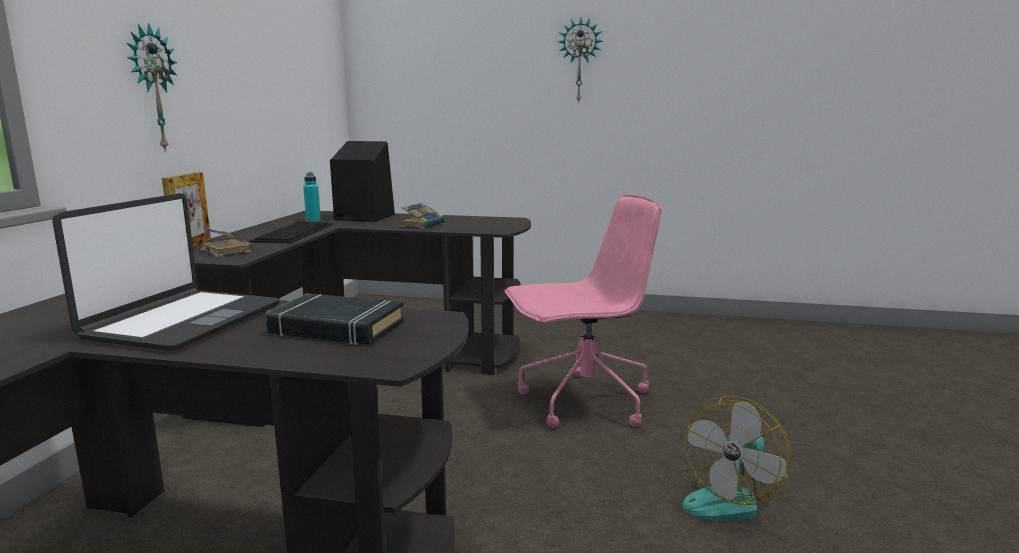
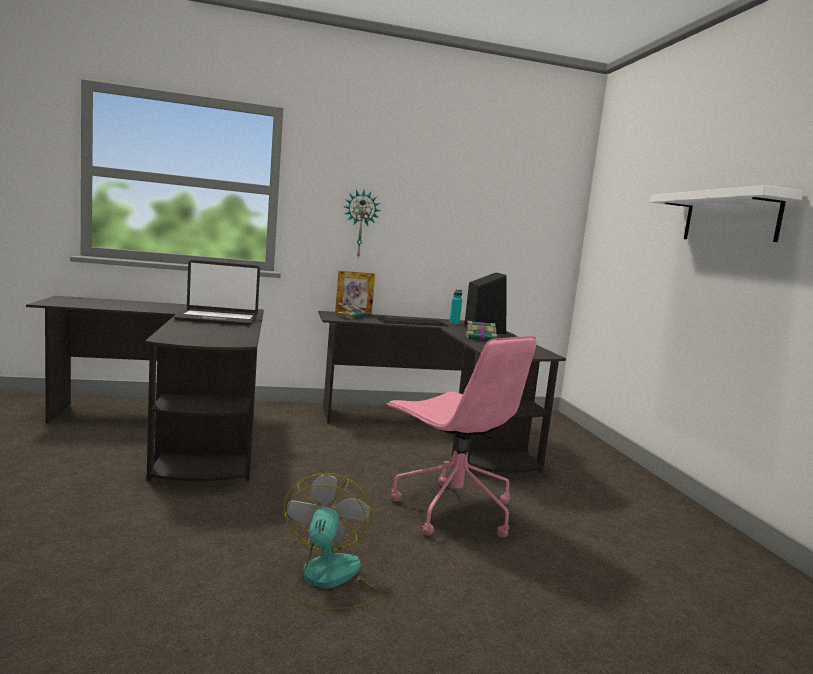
camera: 65 degrees right, 5 degrees down
black book [265,293,404,345] -> none
wall clock [558,18,602,103] -> white shelf [649,185,804,242]
fan [681,396,792,521] -> fan turned 75 degrees clockwise [284,473,381,610]

